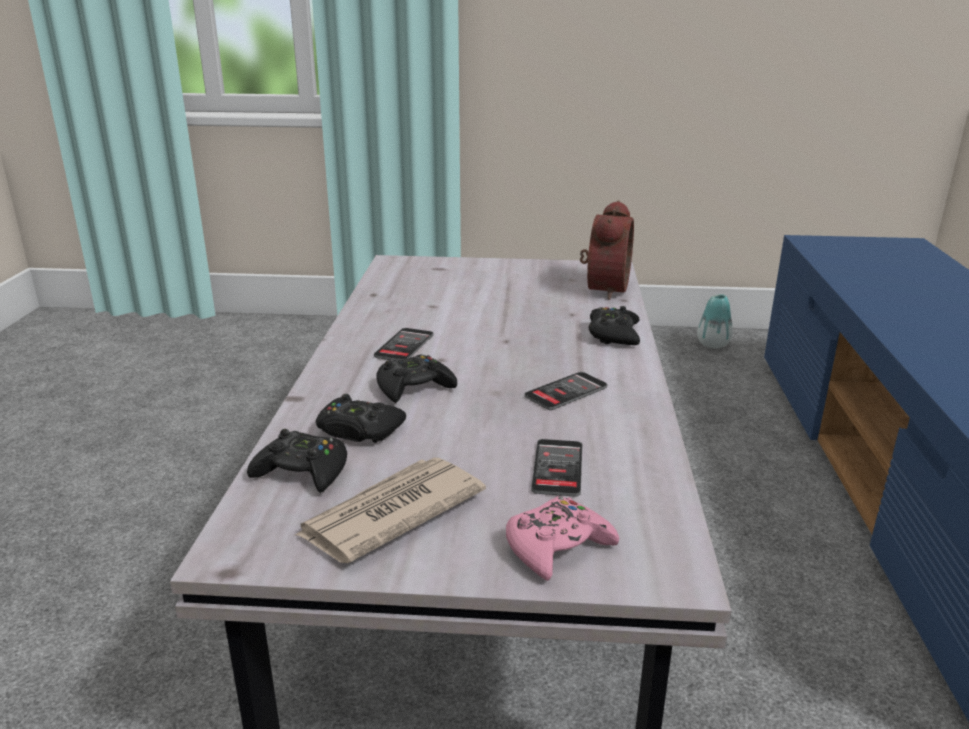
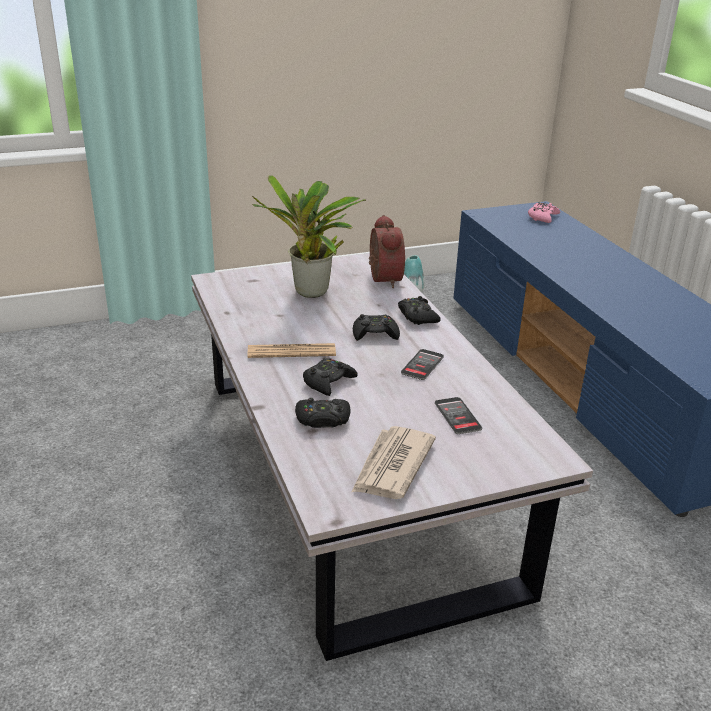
camera: 25 degrees left, 5 degrees up
black game controller [247,429,347,493] -> black game controller moved to [353,314,400,341]
phone [374,328,434,361] -> newspaper [248,343,336,358]
pink game controller [506,496,619,581] -> pink game controller moved to [528,202,560,223]
none -> potted plant [252,175,366,298]

